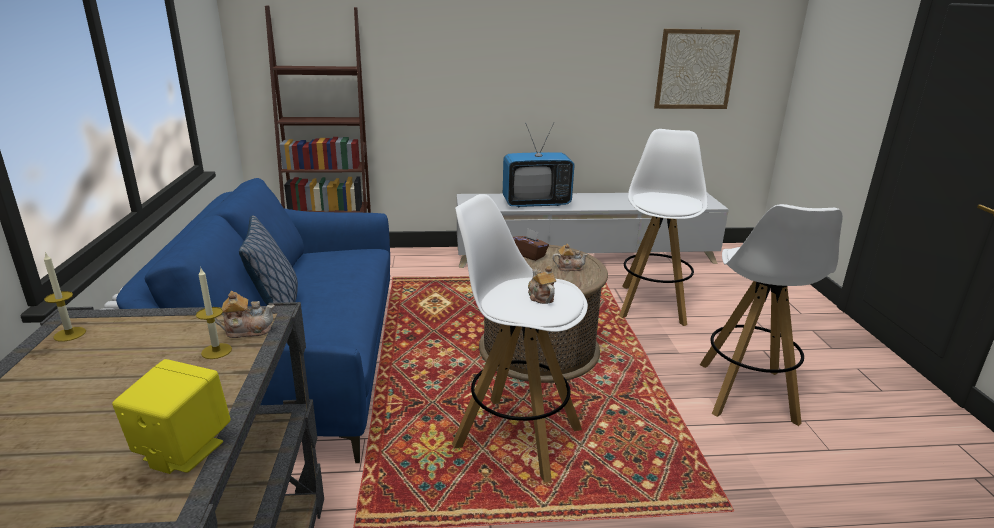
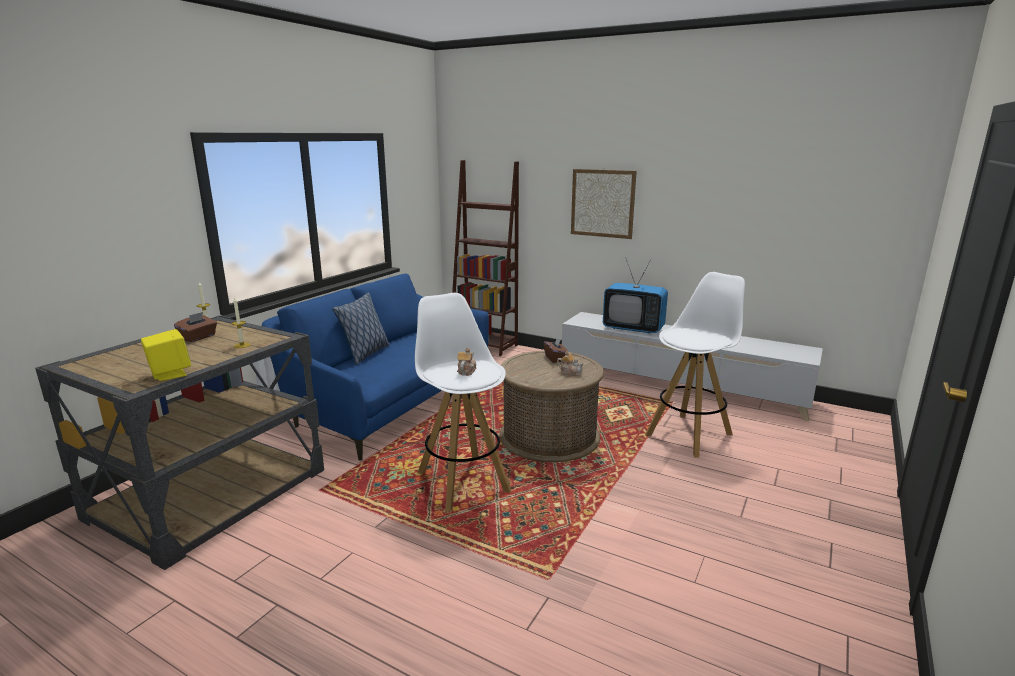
camera: 35 degrees right, 5 degrees down
teapot [215,291,275,338] -> none
picture [654,27,740,109] -> picture moved to [571,169,637,239]
white stool [700,204,843,426] -> none
none -> brown tissue box [174,312,217,342]

